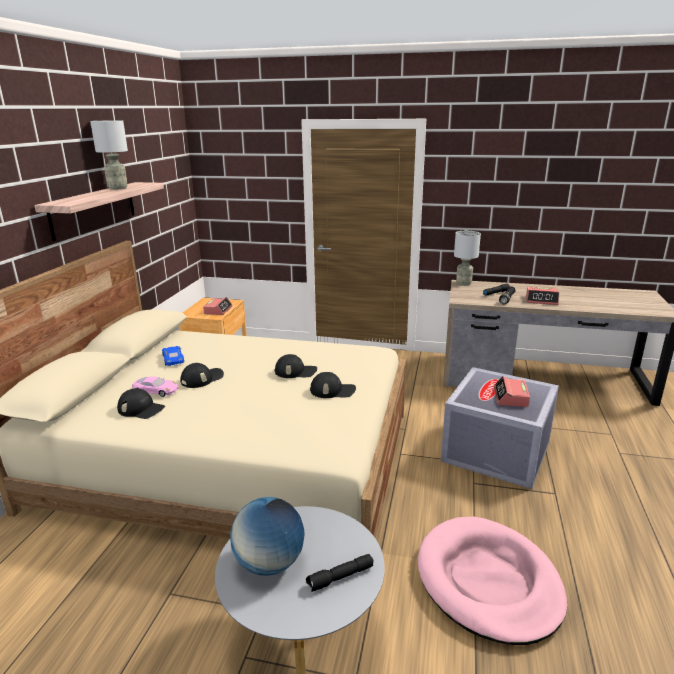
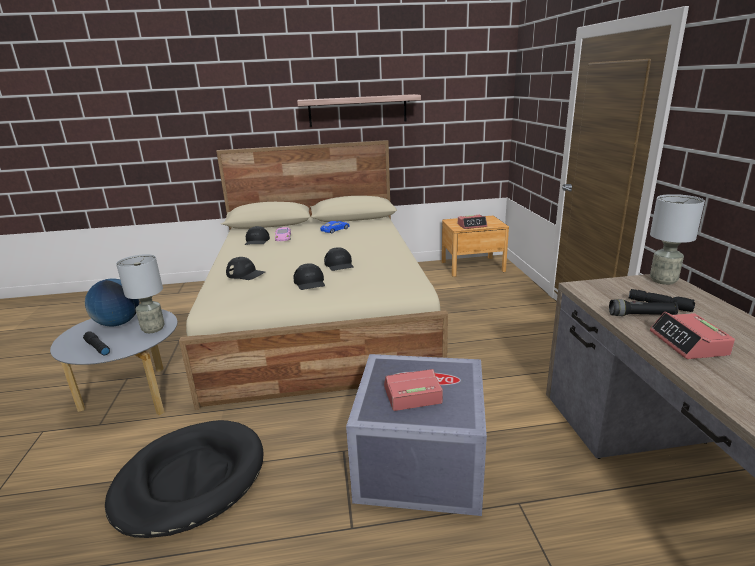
camera: 70 degrees right, 0 degrees up
grey table lamp [90,120,128,190] -> grey table lamp moved to [116,254,165,333]
black cap [180,363,224,388] -> black cap moved to [226,257,265,280]
pink dog bed [418,517,567,645] -> black dog bed [105,420,264,538]

